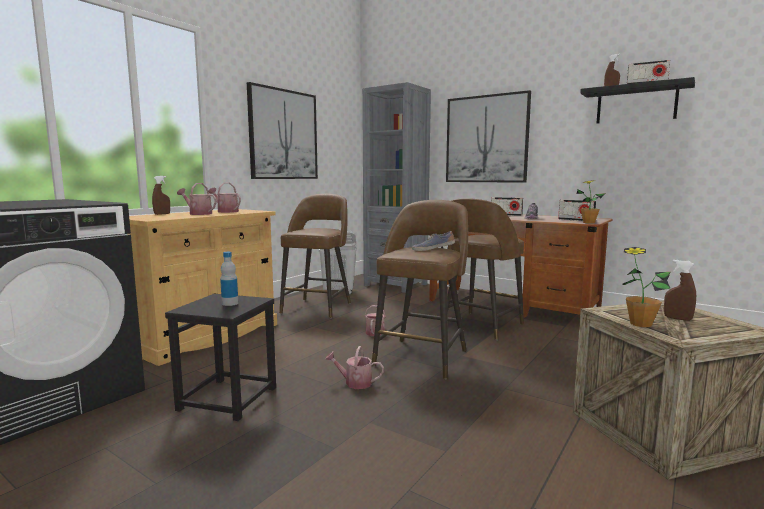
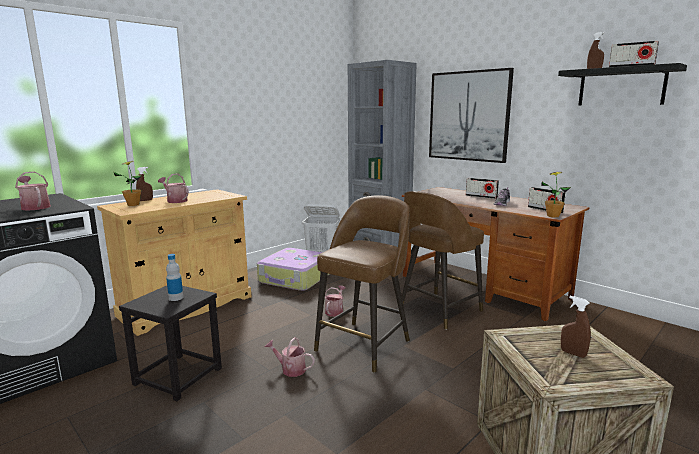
camera: 10 degrees right, 5 degrees up
watering can [208,183,241,213] -> watering can moved to [15,171,51,211]
picture [247,82,318,179] -> none
brown stool [279,194,351,318] -> suitcase [257,248,329,291]
shoe [412,231,455,251] -> none
potted plant [623,247,670,327] -> potted plant moved to [114,161,142,206]

